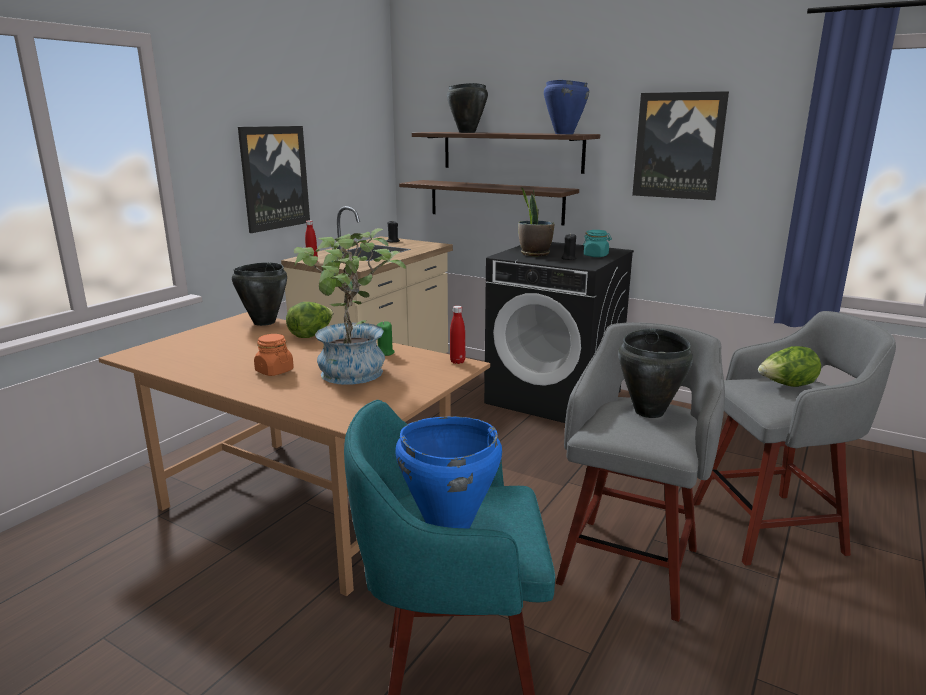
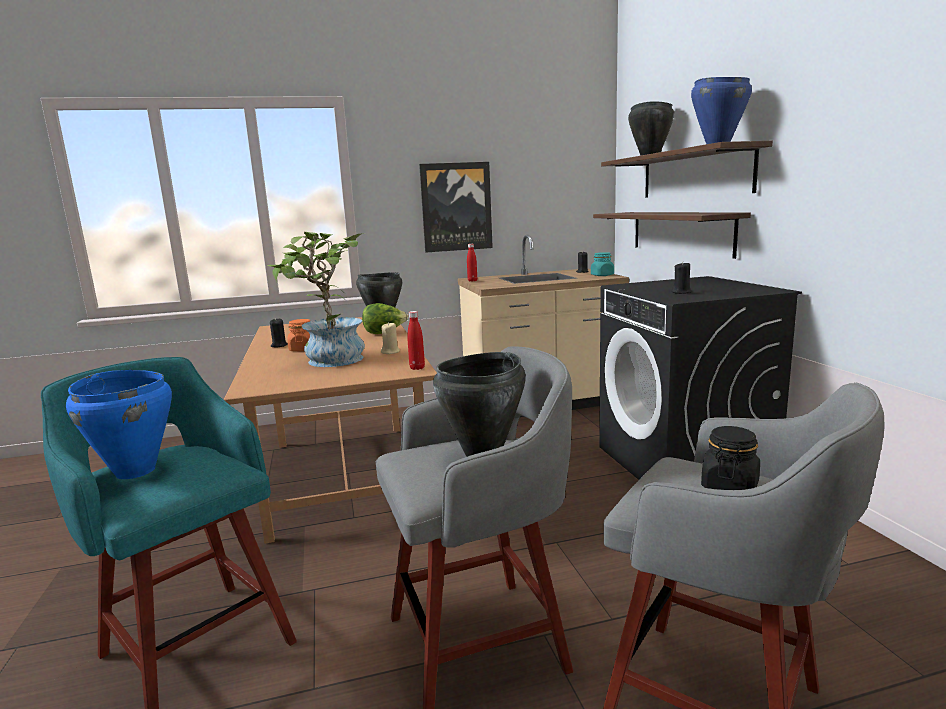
camera: 45 degrees right, 5 degrees down
green candle [377,321,395,356] -> beige candle [381,322,400,354]
potted plant [518,187,555,256] -> none
turquoise jar [583,230,612,257] -> turquoise jar moved to [591,252,614,276]
picture [632,91,729,200] -> none
lettuce [758,346,821,387] -> black jar [701,426,760,490]
none -> black candle [270,318,288,348]

